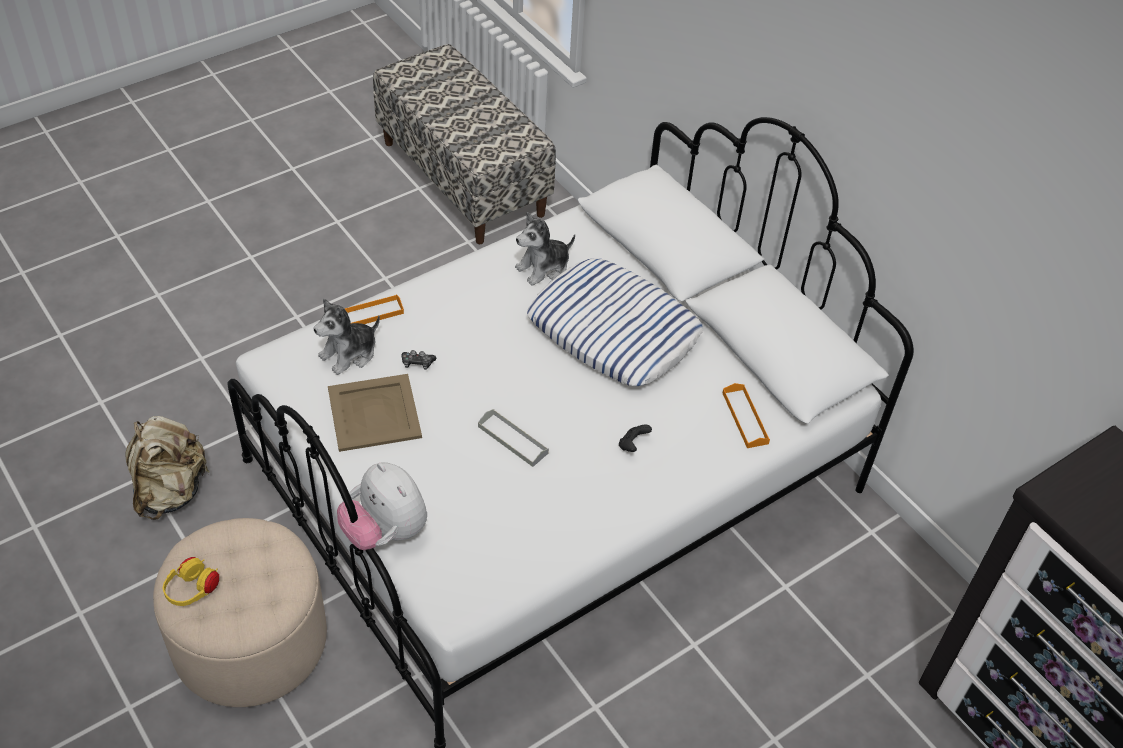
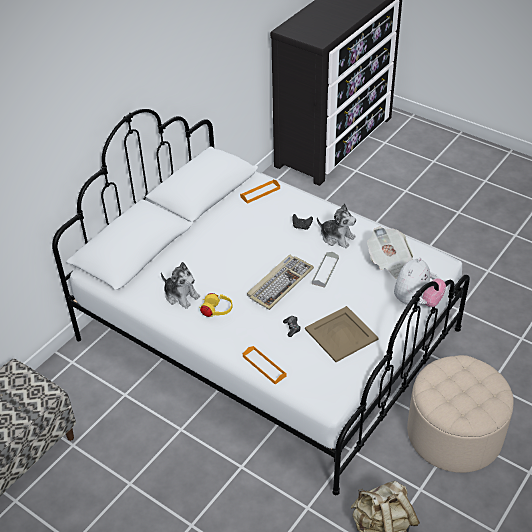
camera: 105 degrees left, 5 degrees down
yellow headphones [162,557,219,606] -> yellow headphones moved to [200,293,233,317]
plush toy [314,298,380,375] -> plush toy moved to [317,204,356,248]
pillow [527,258,703,386] -> none
none -> keyboard [247,255,314,310]
none -> newspaper [367,226,413,279]

